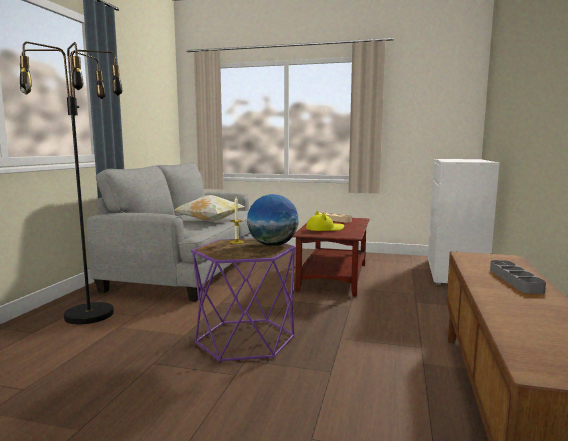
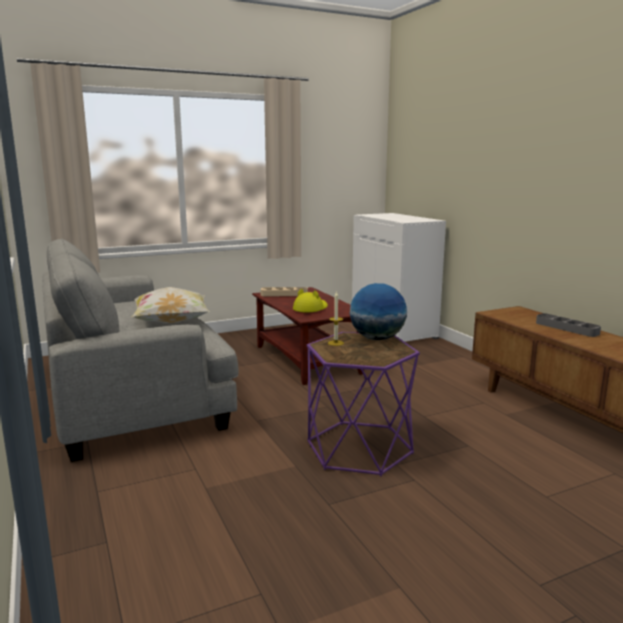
camera: 40 degrees left, 5 degrees up
floor lamp [20,41,122,325] -> none

